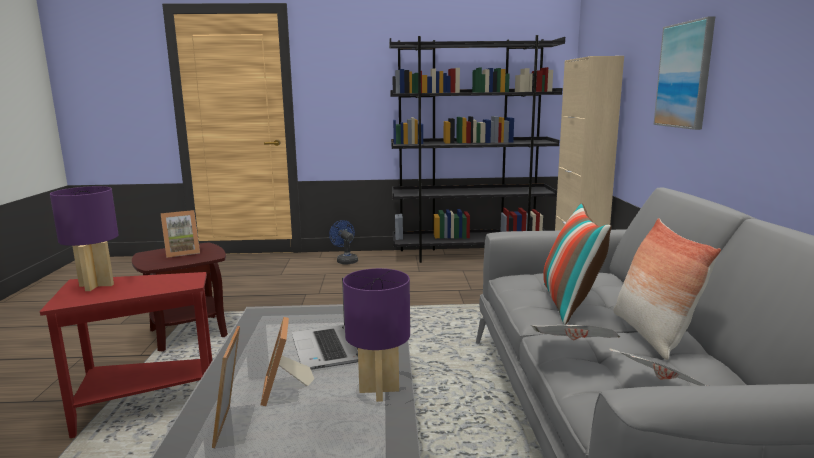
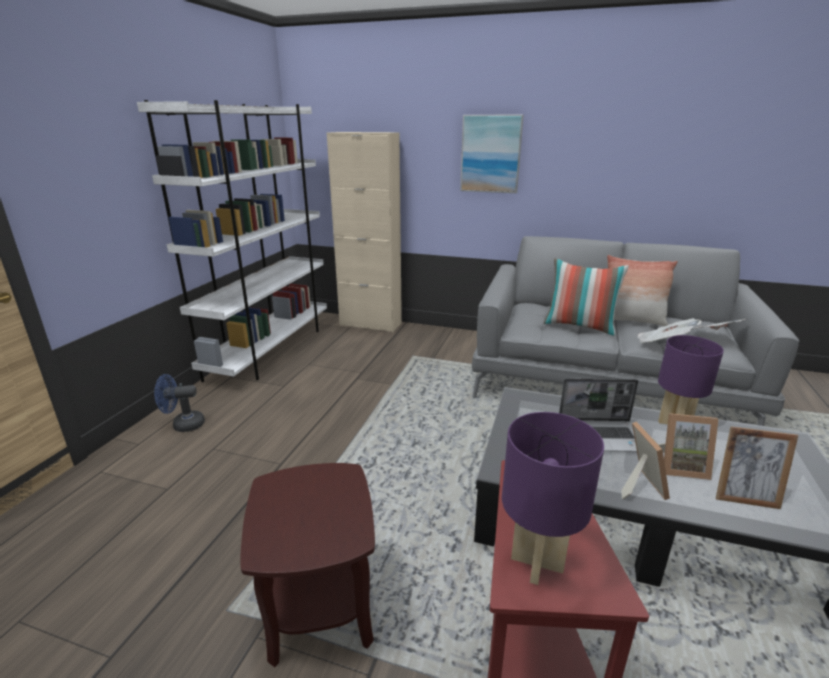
camera: 70 degrees left, 10 degrees up
picture frame [161,210,200,258] -> picture frame moved to [621,422,670,500]
black bookcase [389,35,565,263] -> white bookcase [137,100,327,382]

